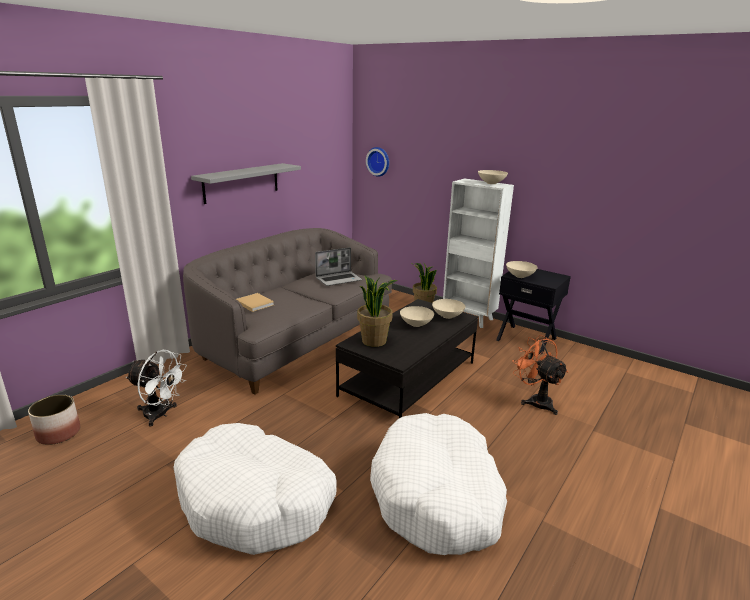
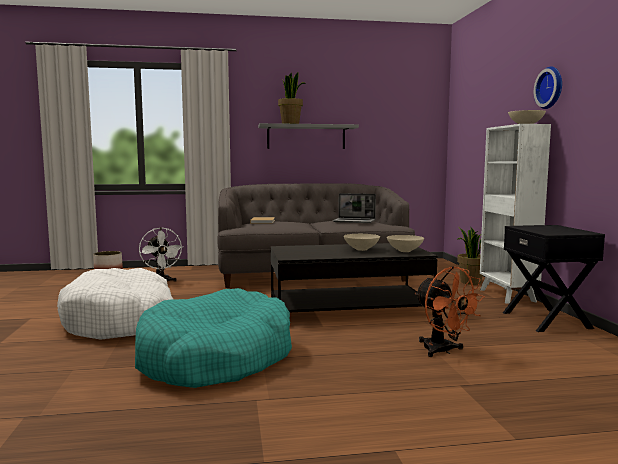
camera: 45 degrees right, 15 degrees down
potted plant [357,275,398,347] -> potted plant moved to [278,72,306,124]
wall clock [366,147,389,177] -> wall clock moved to [534,67,562,109]
white dog bed [370,413,507,555] -> turquoise dog bed [135,288,292,388]
beige bowl [506,261,537,278] -> none
orange fan [512,335,568,415] -> orange fan turned 135 degrees clockwise [415,266,485,357]

